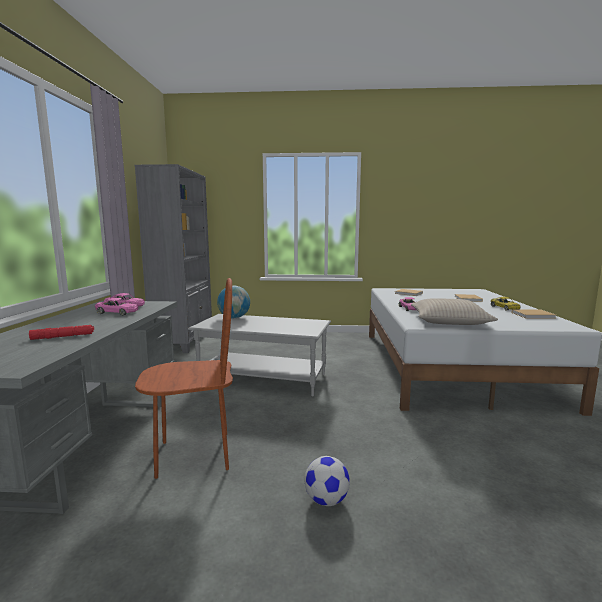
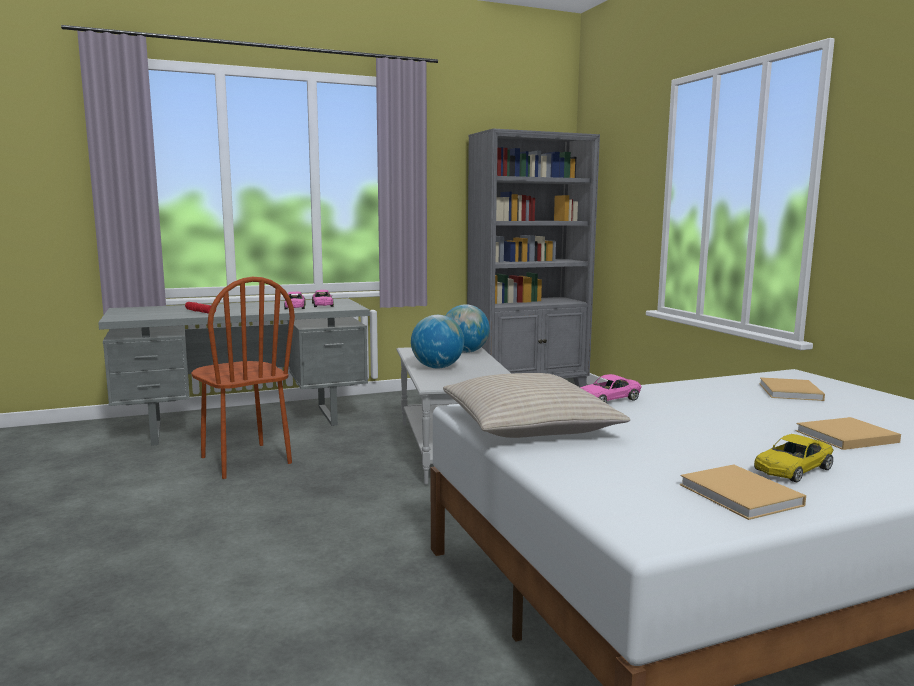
camera: 65 degrees right, 0 degrees up
football [304,456,350,506] -> none
none -> globe [411,315,464,368]

